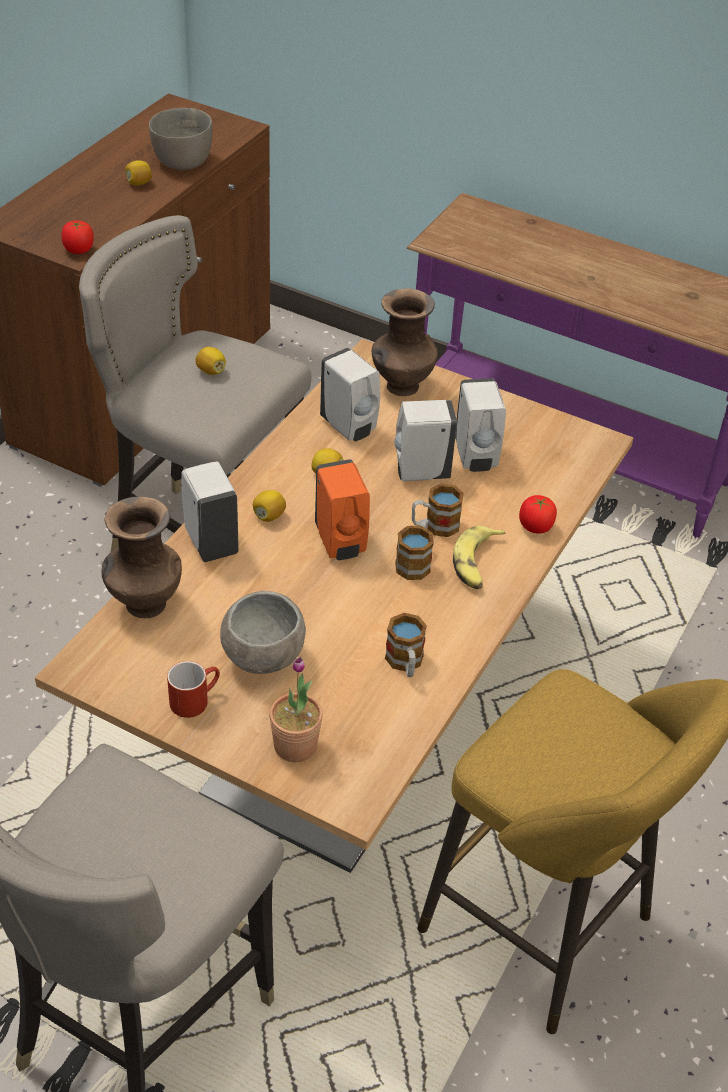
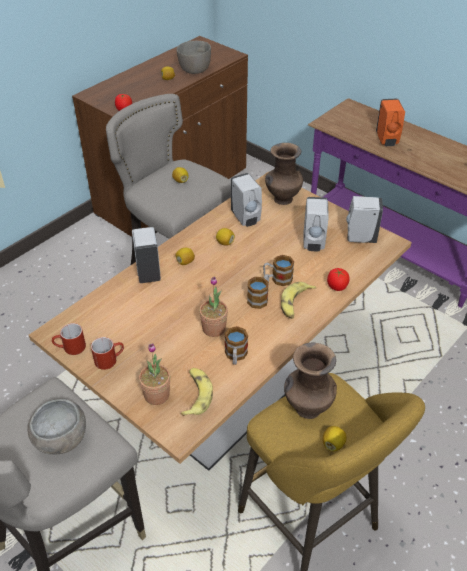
camera: 15 degrees right, 0 degrees up
brown vase [101,496,182,618] -> brown vase moved to [284,343,337,419]
grey bowl [220,591,306,674] -> grey bowl moved to [27,399,86,454]
orange soap dispenser [315,459,370,560] -> orange soap dispenser moved to [376,98,405,146]
white soap dispenser [394,400,457,481] -> white soap dispenser moved to [346,196,383,243]
none -> red mug [52,323,86,355]
none -> banana [181,368,213,416]
none -> potted plant [199,276,228,337]
none -> lemon [323,426,346,451]

